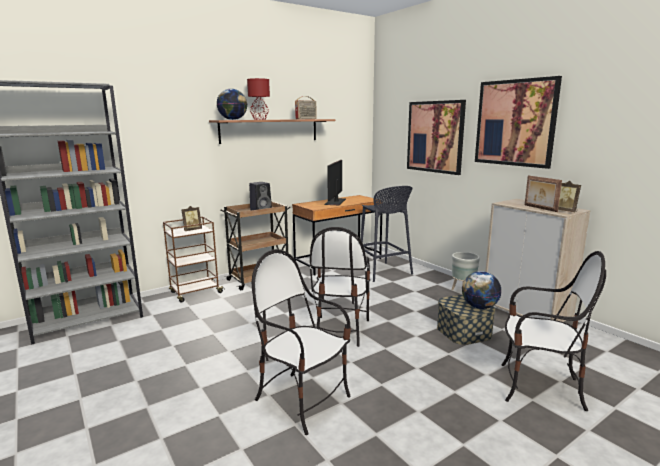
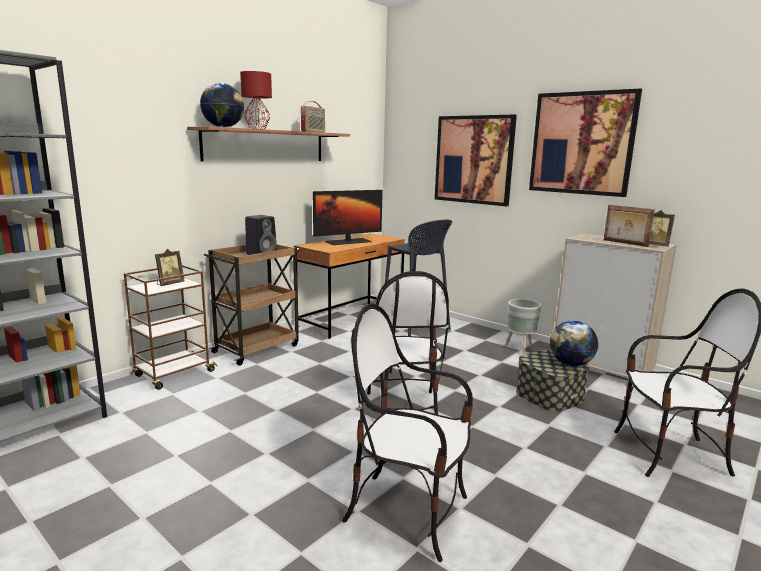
camera: 15 degrees left, 0 degrees up
monitor [325,160,346,205] -> monitor turned 120 degrees counterclockwise [313,190,383,245]

